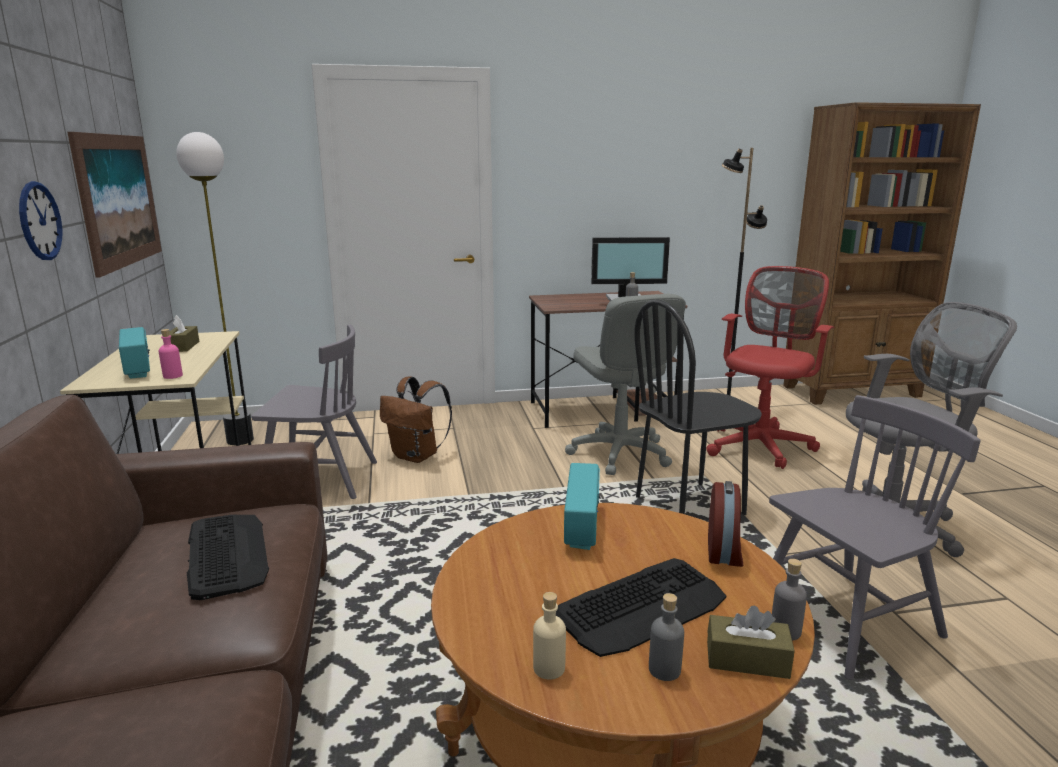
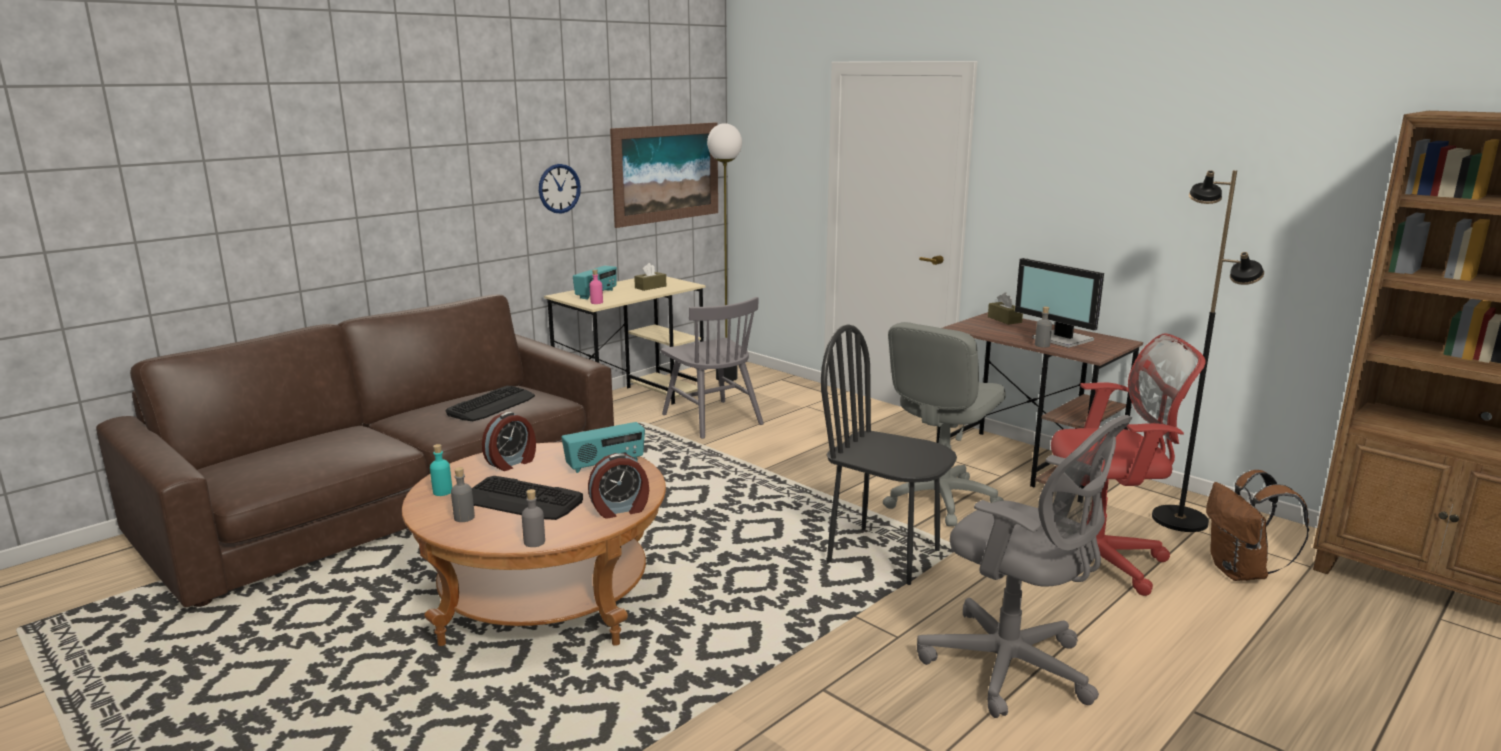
camera: 55 degrees right, 0 degrees up
brown backpack [380,376,452,463] -> brown backpack moved to [1206,470,1309,581]
beige bottle [533,592,566,680] -> turquoise bottle [430,444,452,496]
brown tissue box [707,605,795,679] -> brown tissue box moved to [988,292,1023,325]
grey chair [769,395,980,680] -> none
none -> alarm clock [482,412,536,471]

